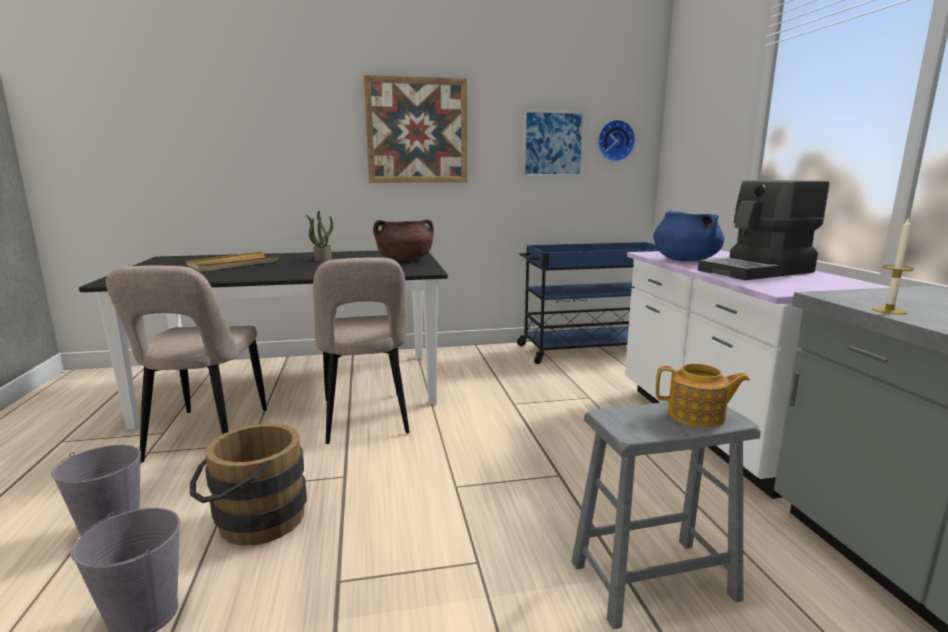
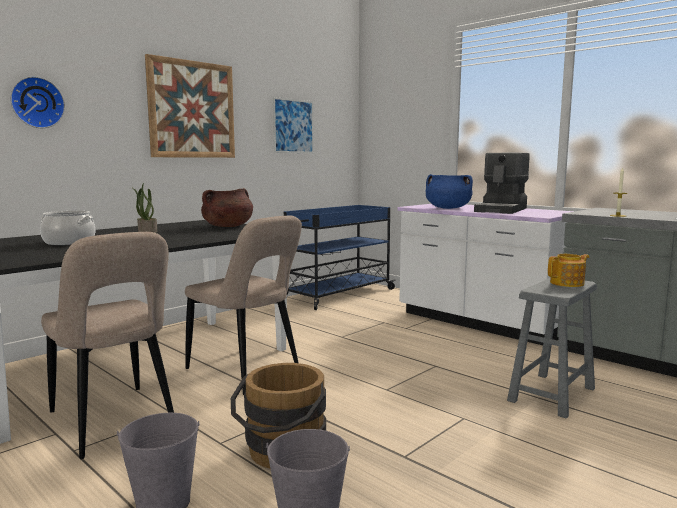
camera: 35 degrees left, 5 degrees down
beige tray [186,251,280,272] -> cooking pot [40,211,95,245]
wall clock [598,120,635,162] -> wall clock moved to [10,76,65,128]

